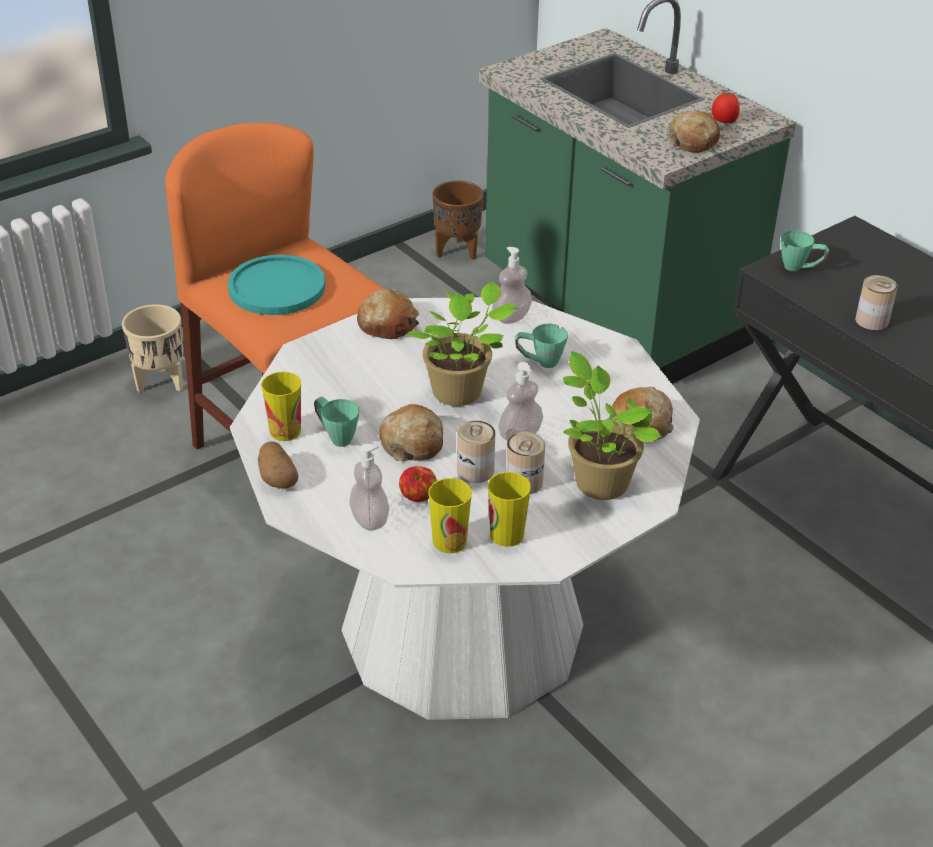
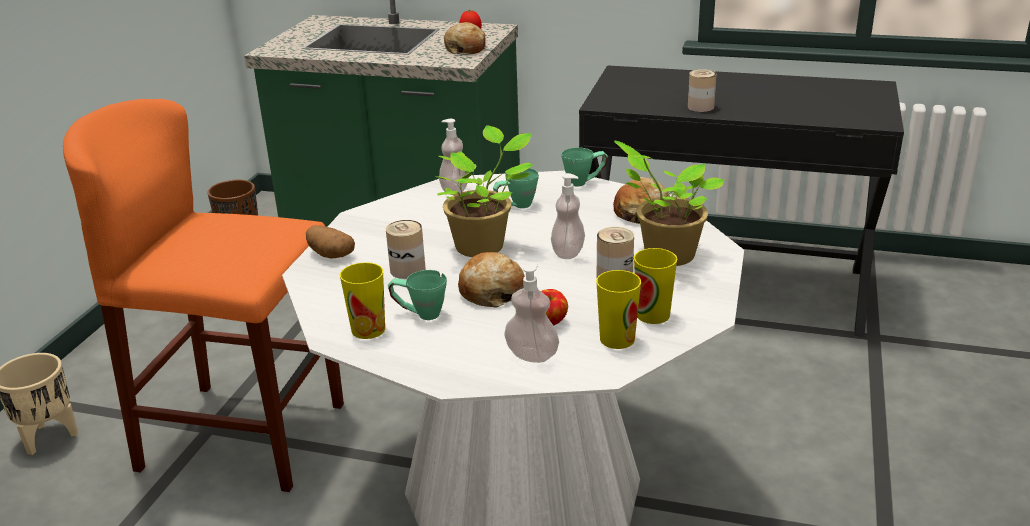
camera: 35 degrees left, 10 degrees down
turquoise plate [228,255,325,315] -> none
potato [258,441,298,489] -> potato moved to [306,225,355,259]
bread [357,288,419,339] -> none
can [457,421,495,483] -> can moved to [386,220,426,279]
green mug [781,230,829,271] -> green mug moved to [561,147,608,186]

